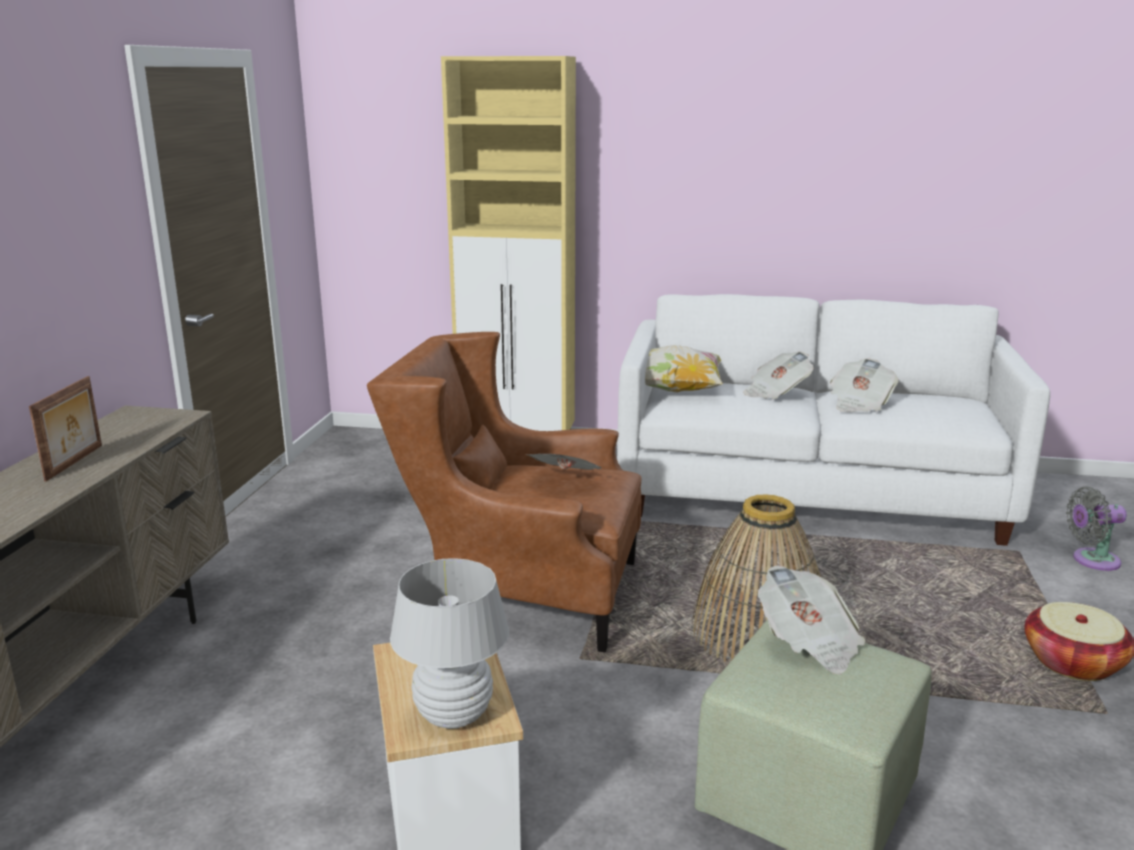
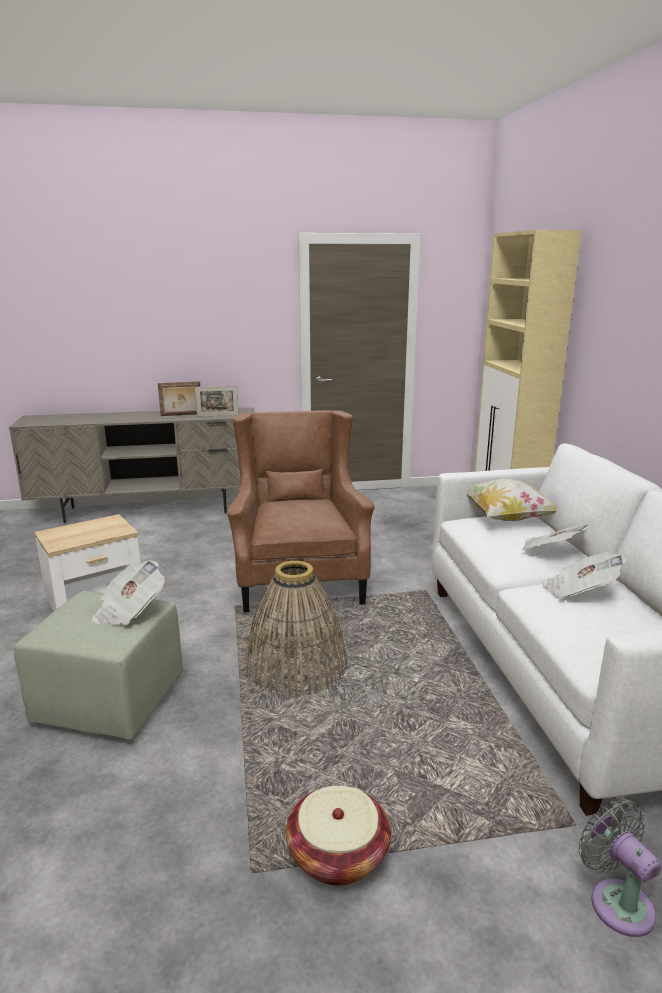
camera: 70 degrees right, 0 degrees up
white table lamp [390,558,509,729] -> none
newspaper [524,454,602,470] -> none
none -> picture frame [195,386,239,417]

